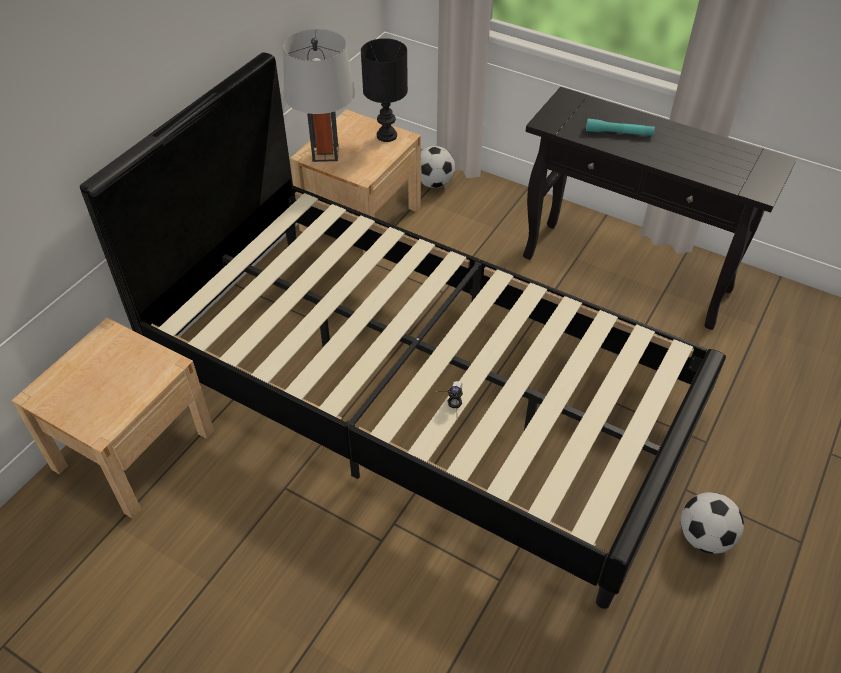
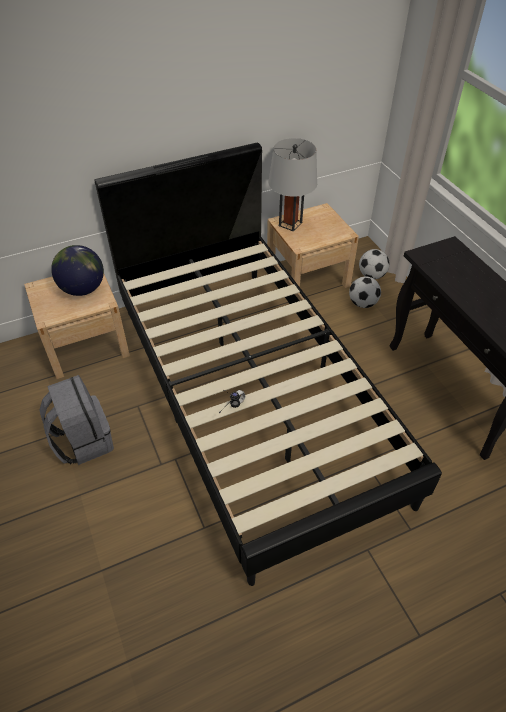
camera: 35 degrees right, 0 degrees up
black table lamp [361,38,408,142] -> none
turquoise flashlight [586,119,655,136] -> none
football [681,492,744,554] -> football moved to [349,276,381,308]
none -> grey backpack [39,375,114,465]
none -> globe [51,245,104,296]

